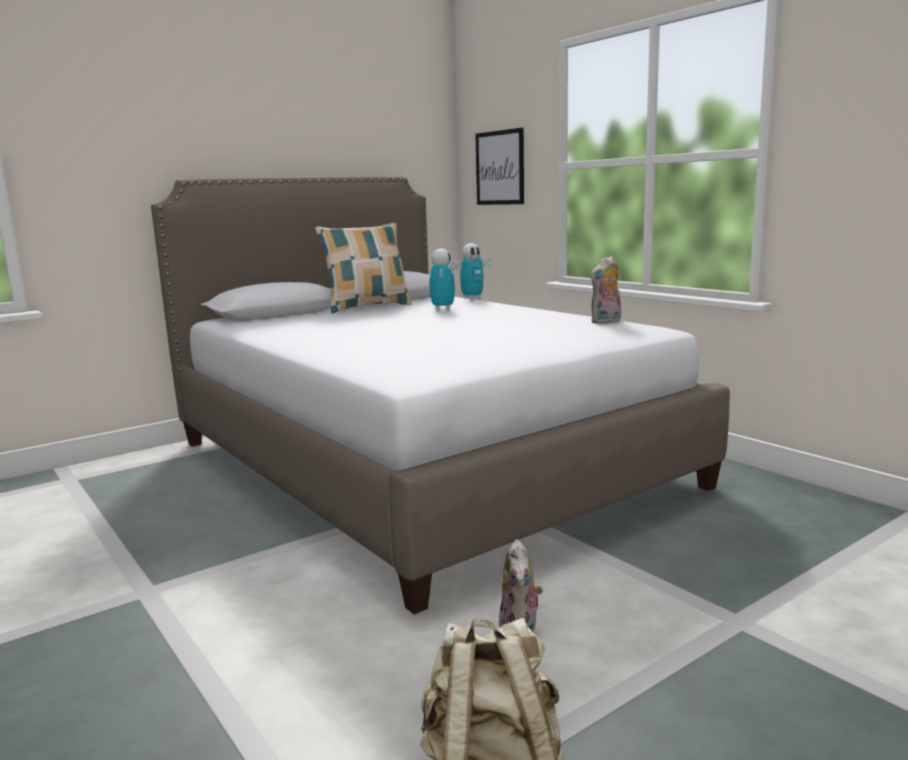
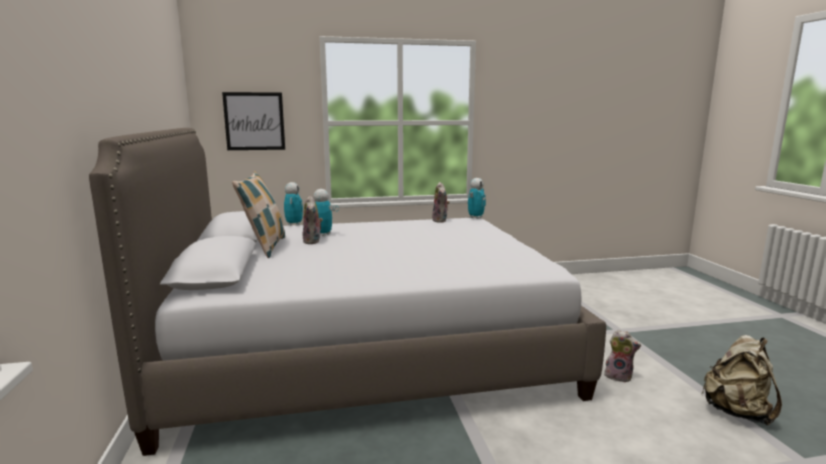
camera: 65 degrees left, 0 degrees up
none -> plush toy [303,196,323,244]
none -> toy robot [468,178,486,219]

